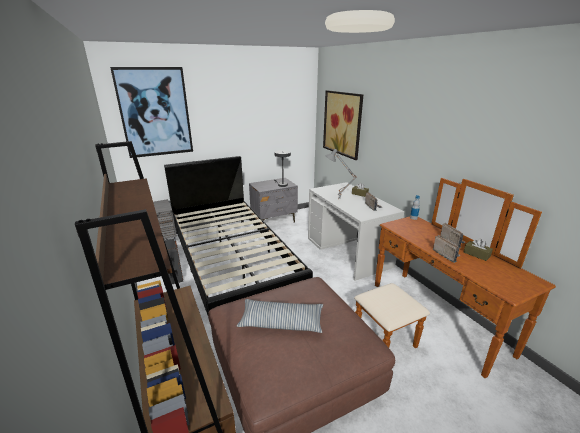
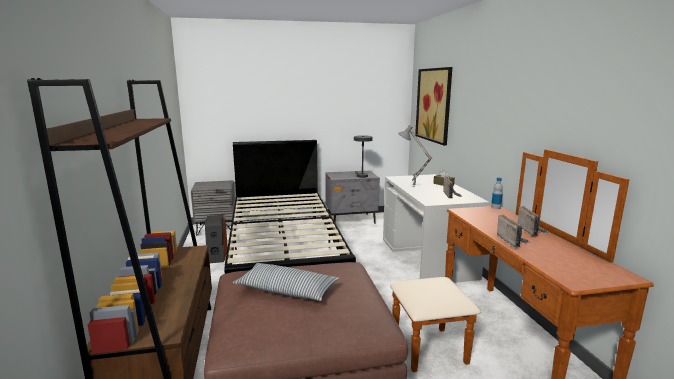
camera: 15 degrees right, 10 degrees down
picture [110,67,193,158] -> none
brown tissue box [463,239,493,261] -> none

